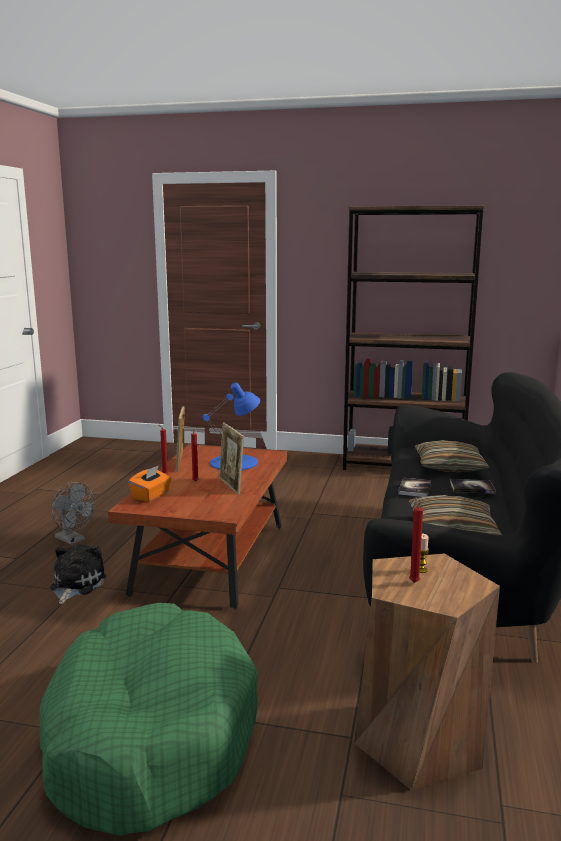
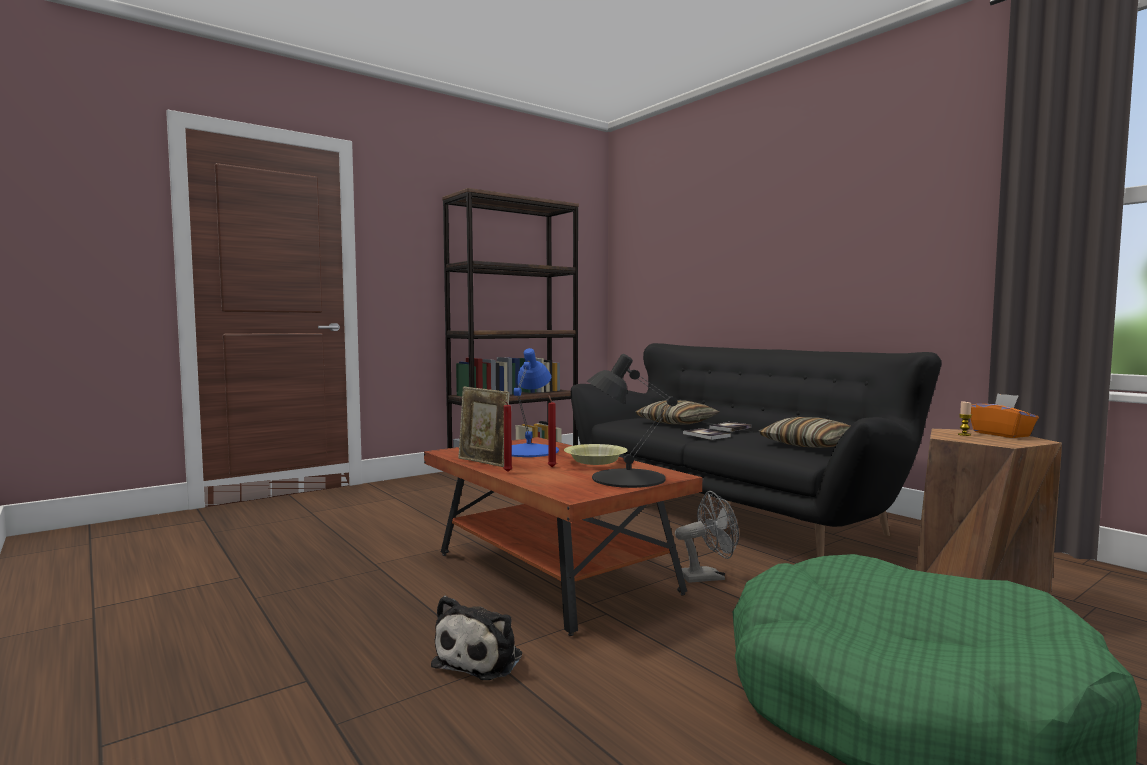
camera: 50 degrees left, 10 degrees down
plush toy [50,544,106,604] -> plush toy turned 120 degrees counterclockwise [431,596,522,680]
grey fan [51,482,94,545] -> grey fan moved to [675,491,739,583]
orange tissue box [128,465,172,502] -> orange tissue box moved to [971,393,1039,438]
picture frame [219,423,244,495] -> yellow bowl [564,444,628,465]
red candle [409,497,423,583] -> none
none -> black table lamp [587,354,677,488]

